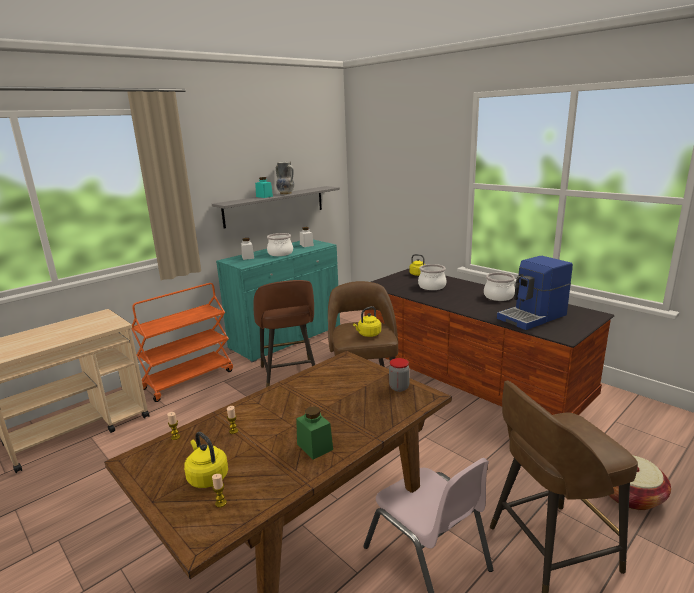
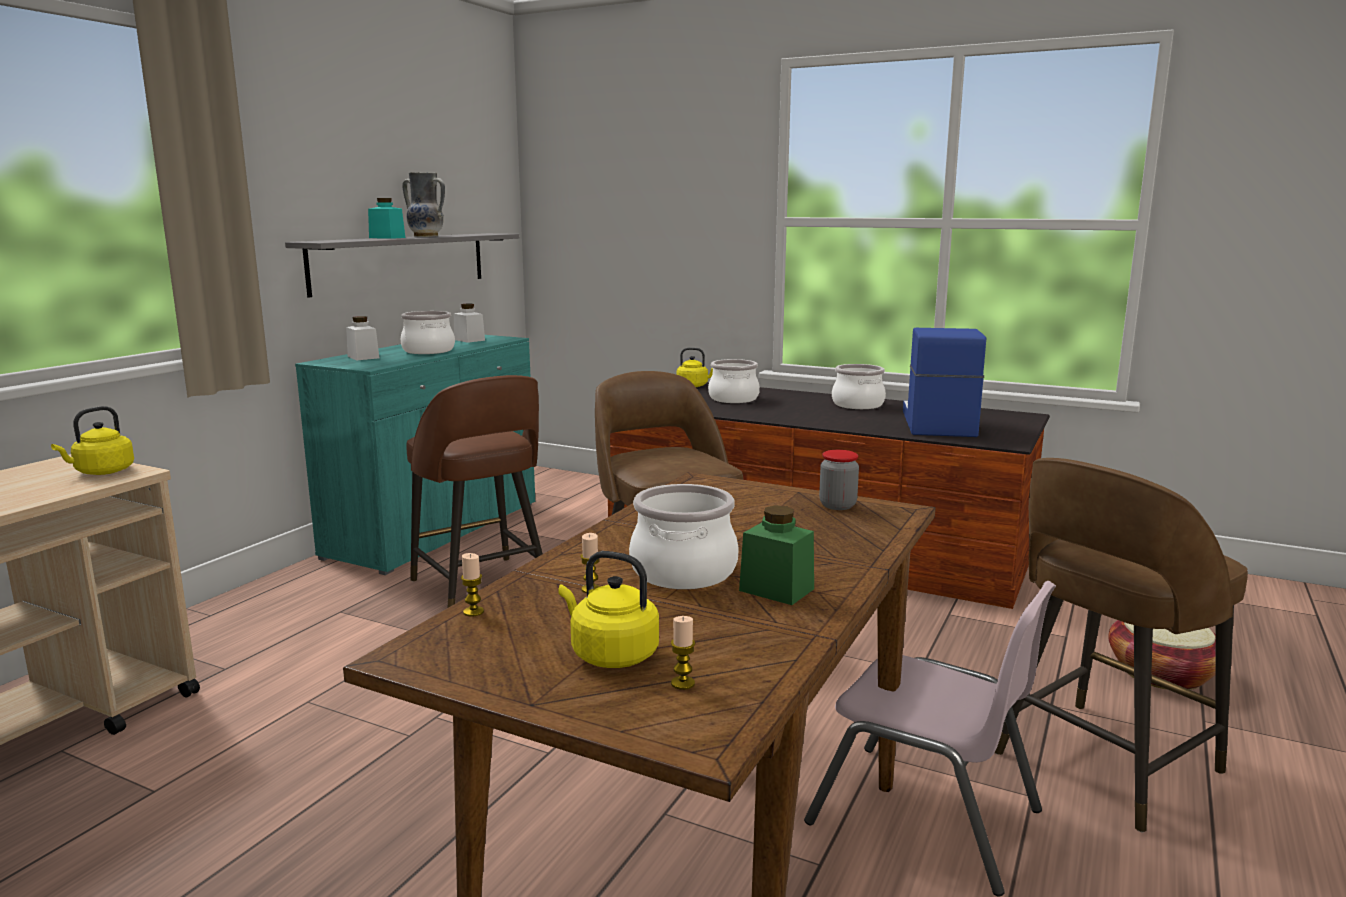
camera: 20 degrees left, 5 degrees down
orange cart [131,283,233,402] -> none
yellow kettle [353,306,381,337] -> yellow kettle moved to [51,406,134,475]
coffee machine [497,256,573,330] -> coffee machine turned 150 degrees clockwise [903,328,986,437]
none -> cooking pot [629,484,738,589]

